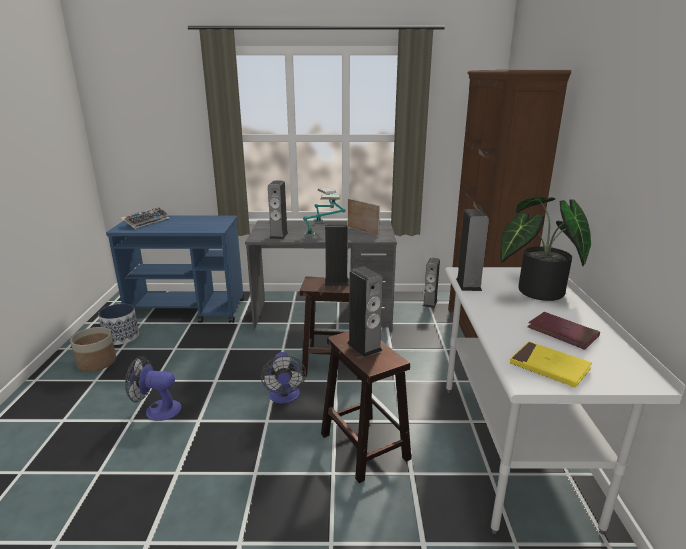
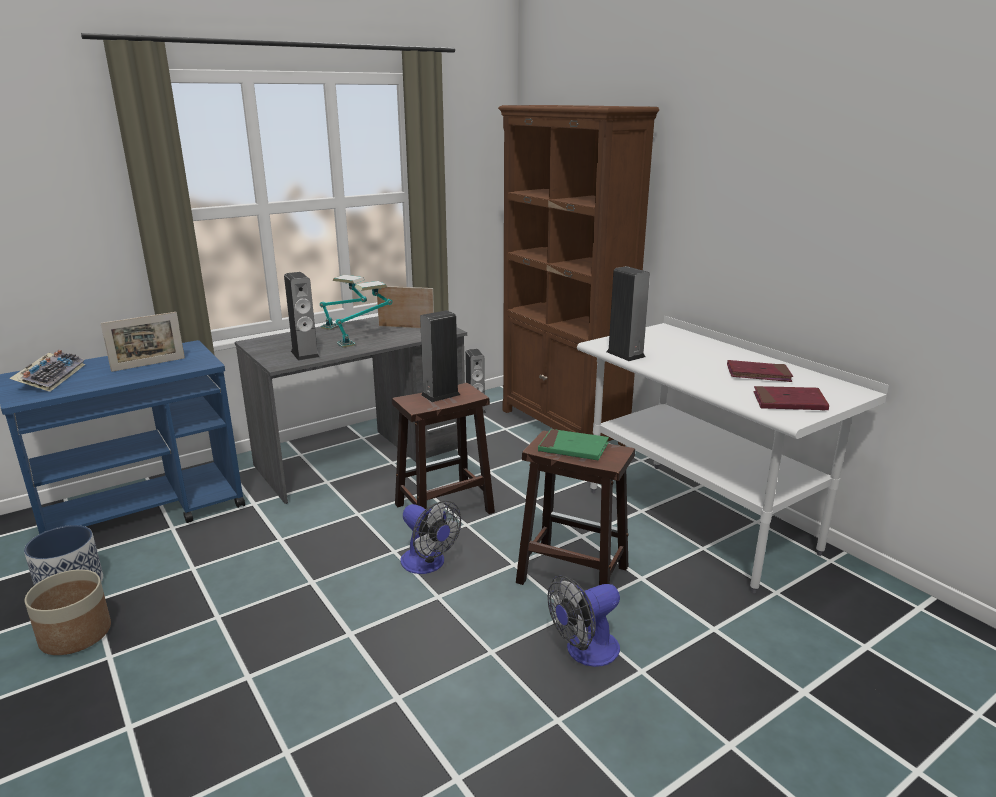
camera: 35 degrees left, 0 degrees up
fan [125,356,181,421] -> fan moved to [547,576,620,667]
speaker [347,266,383,357] -> green book [538,429,609,460]
potted plant [500,197,591,301] -> none
yellow book [510,341,592,388] -> red book [753,386,829,411]
none -> picture frame [100,312,185,372]

